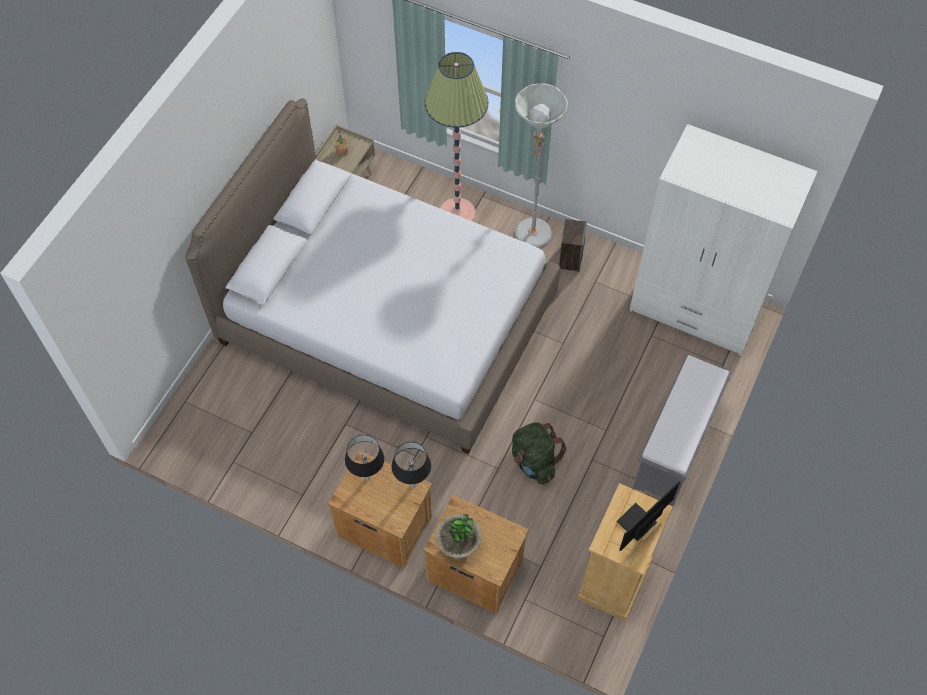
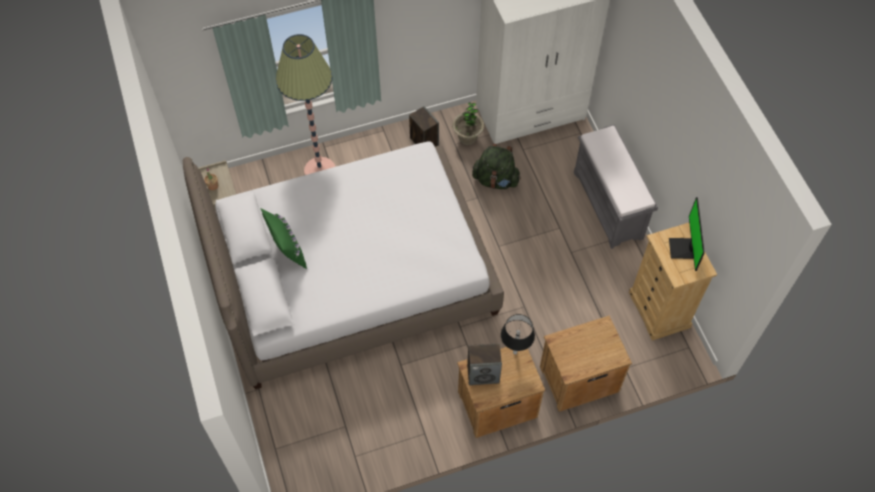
camera: 45 degrees left, 0 degrees up
black table lamp [345,435,384,481] -> speaker [467,343,502,385]
potted plant [435,514,482,559] -> potted plant moved to [452,102,484,145]
green backpack [512,423,567,485] -> green backpack moved to [472,144,521,189]
grey floor lamp [515,83,568,248] -> none
none -> green pillow [260,208,307,269]

